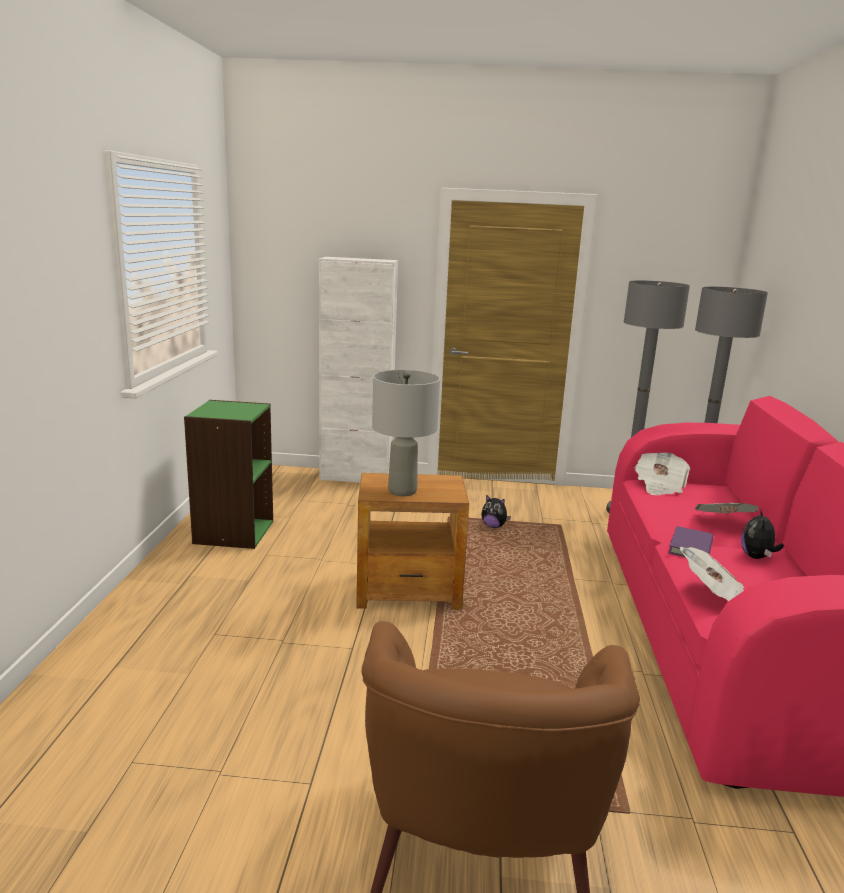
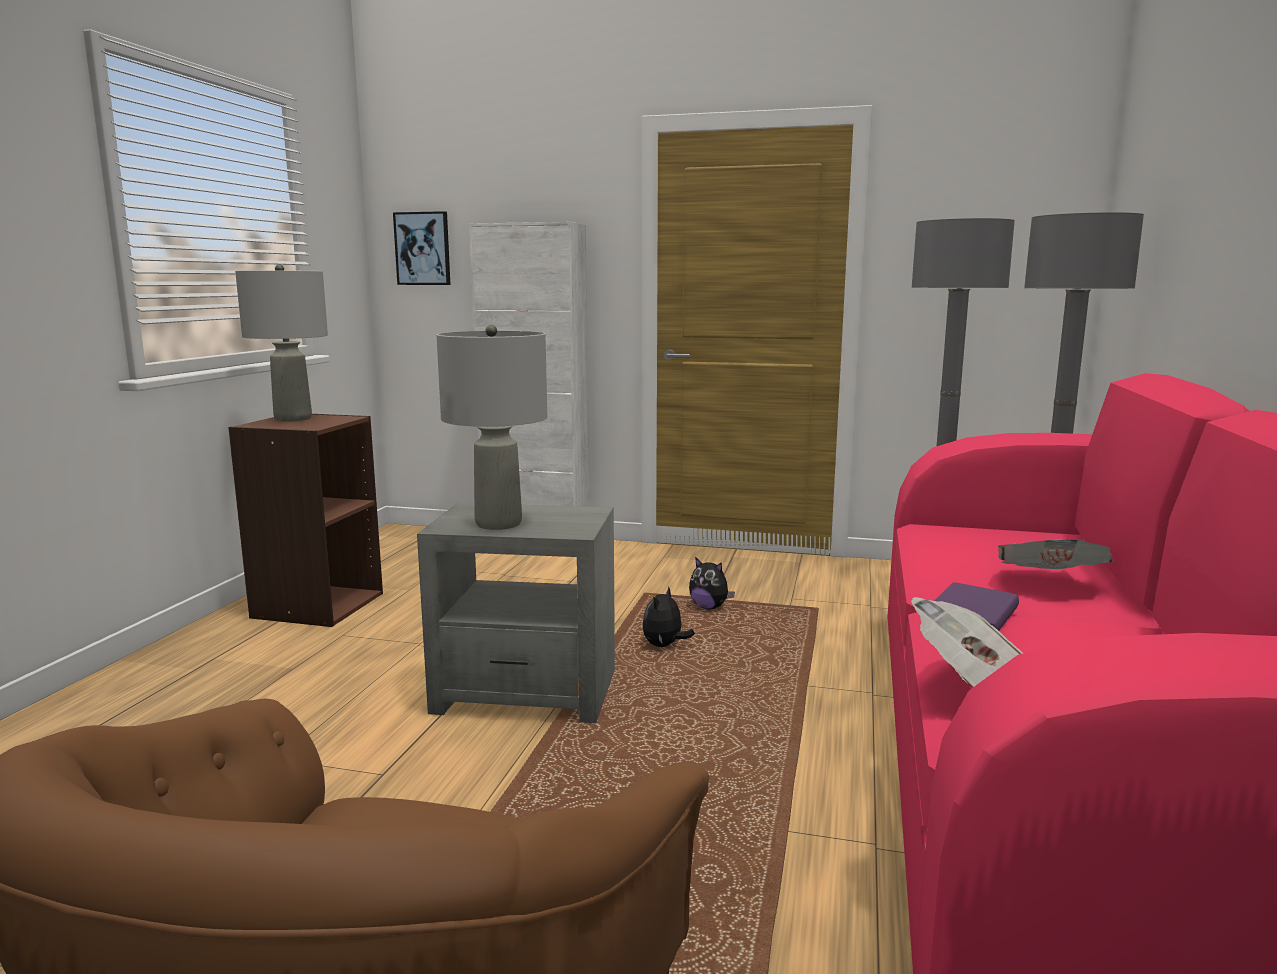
camera: 10 degrees right, 5 degrees down
green bookcase [184,400,273,549] -> brown bookcase [228,414,383,627]
brown side table [356,473,469,610] -> grey side table [417,503,615,723]
newspaper [635,453,690,495] -> none
plush toy [741,510,784,559] -> plush toy moved to [643,587,695,647]
none -> grey table lamp [235,264,328,422]
none -> picture [393,211,450,285]

